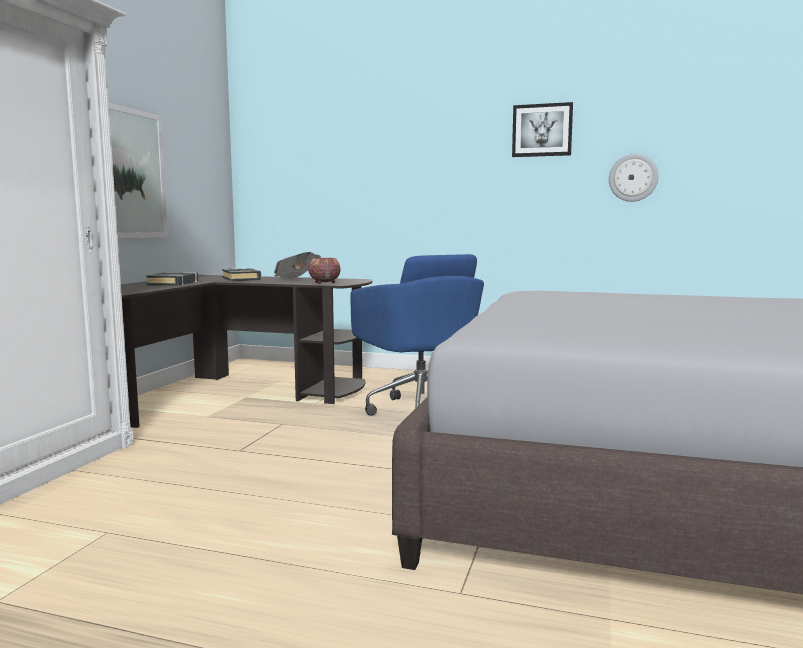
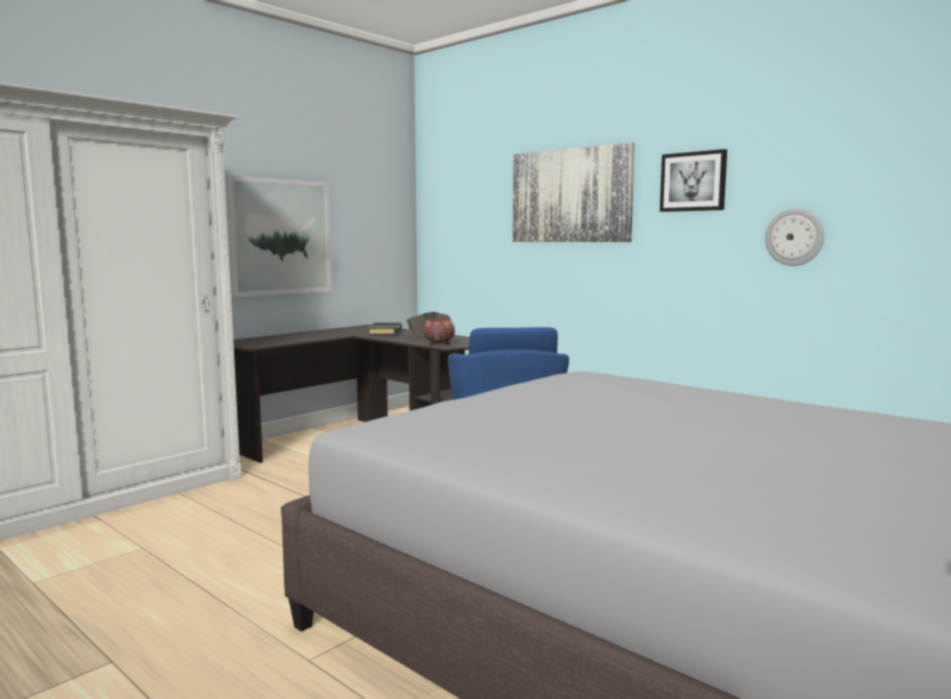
camera: 25 degrees right, 0 degrees up
black book [146,272,198,286] -> none
none -> picture [513,142,635,242]

